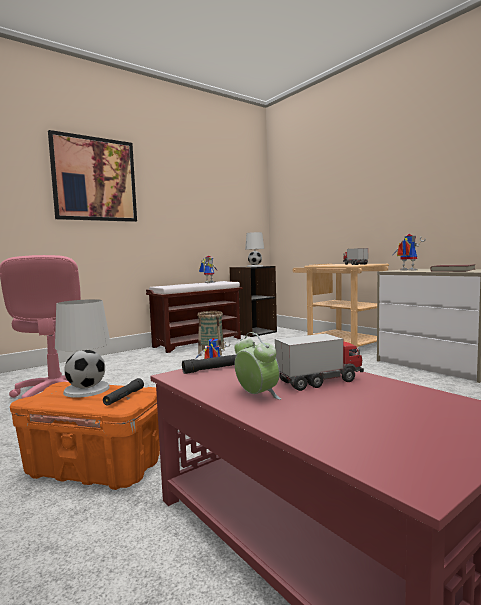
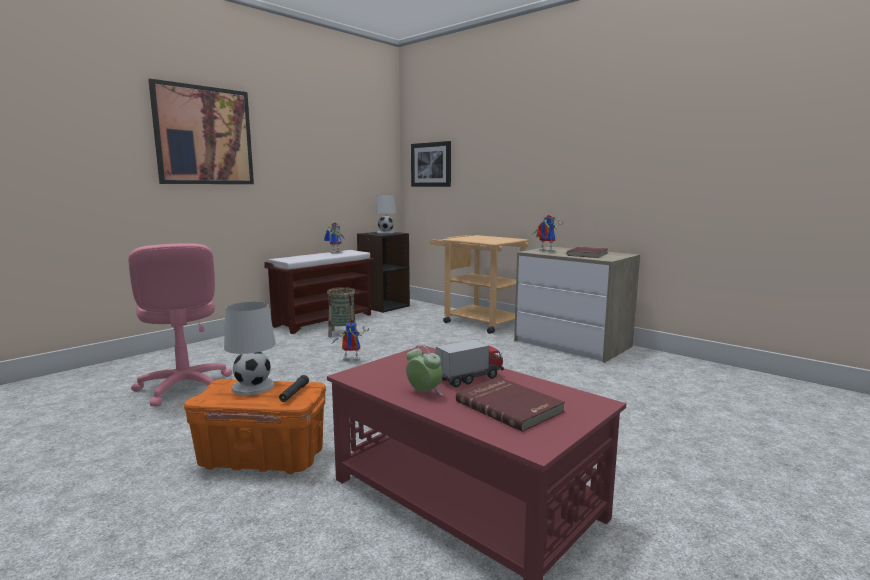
camera: 10 degrees left, 5 degrees up
black flashlight [182,354,237,374] -> none
toy truck [343,248,368,265] -> none
none -> picture [411,141,451,187]
none -> red book [456,377,565,432]

